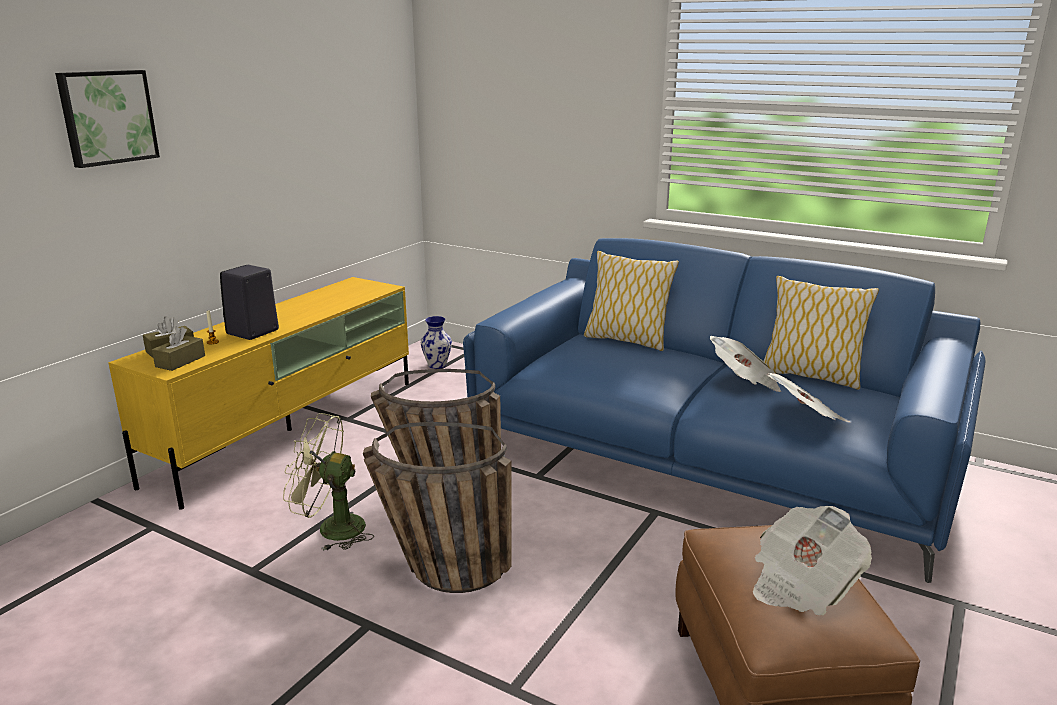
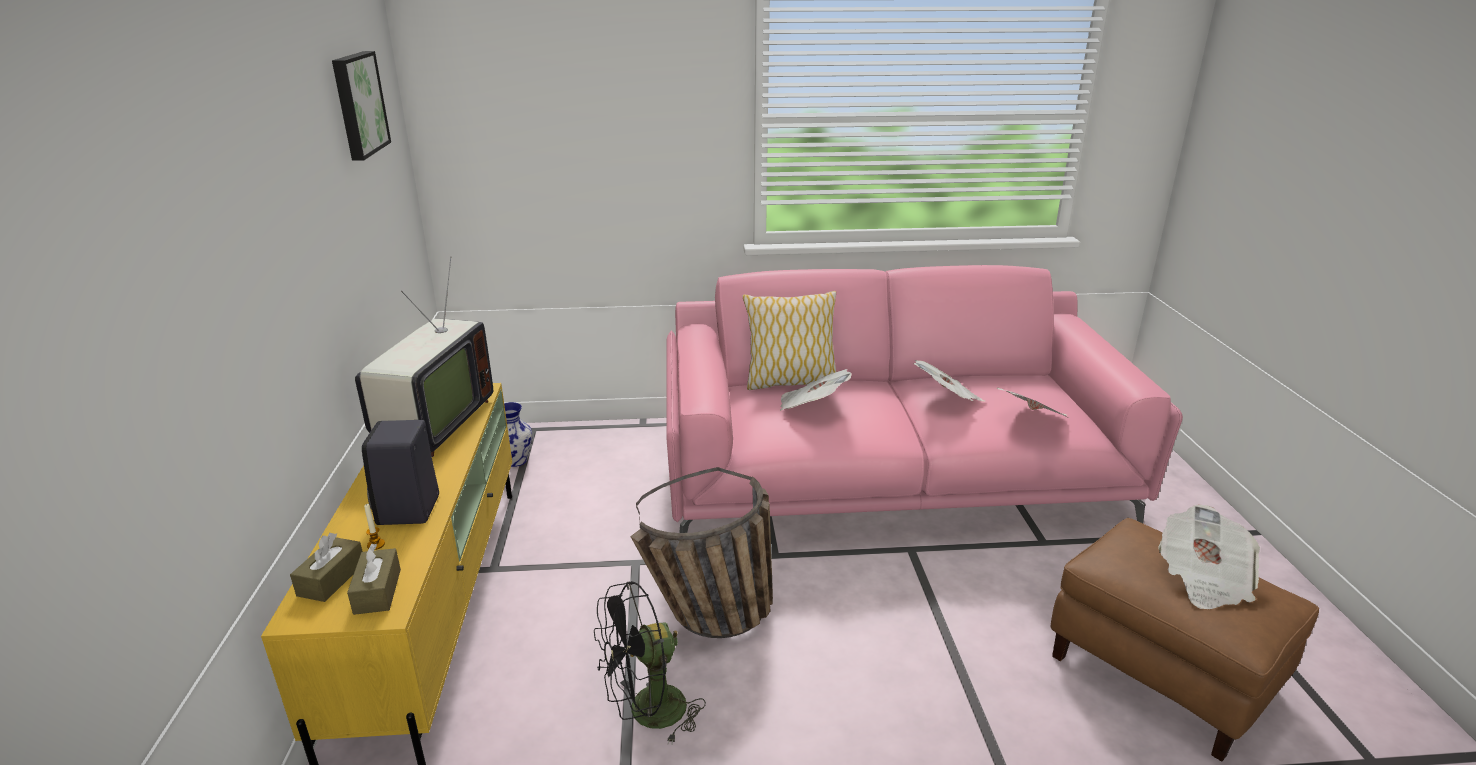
camera: 35 degrees left, 5 degrees up
picture [55,70,160,168] -> picture moved to [332,51,391,161]
green fan [283,413,374,551] -> black fan [594,581,706,745]
basket [363,422,511,593] -> none
blue sofa [463,238,985,583] -> pink sofa [666,265,1183,533]
pillow [764,276,879,390] -> none
none -> television [355,256,493,457]
none -> newspaper [780,369,852,411]

